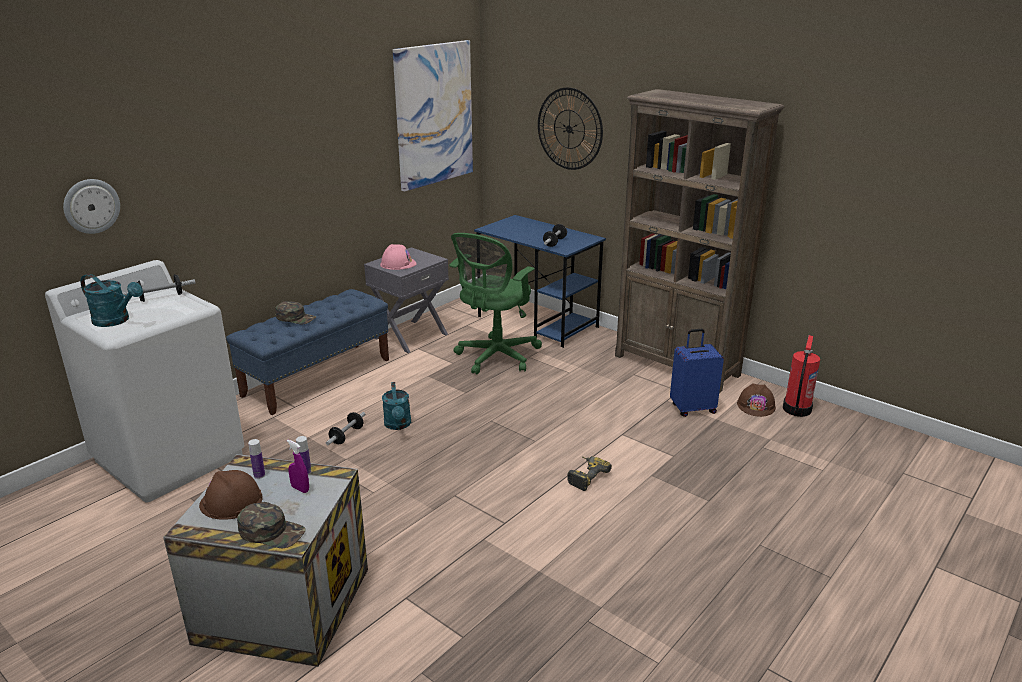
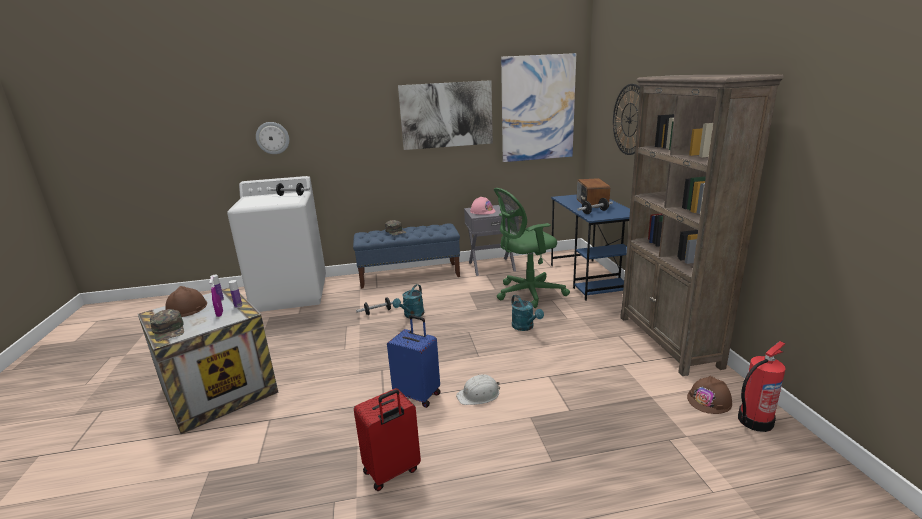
camera: 40 degrees right, 5 degrees down
turquoise watering can [80,274,143,327] -> turquoise watering can moved to [512,295,544,331]
power drill [567,456,612,491] -> white hard hat [456,374,500,405]
blue suitcase [670,329,724,417] -> blue suitcase moved to [387,315,441,408]
none -> red suitcase [354,388,421,491]
none -> picture [398,80,493,150]
none -> radio [577,178,610,208]

